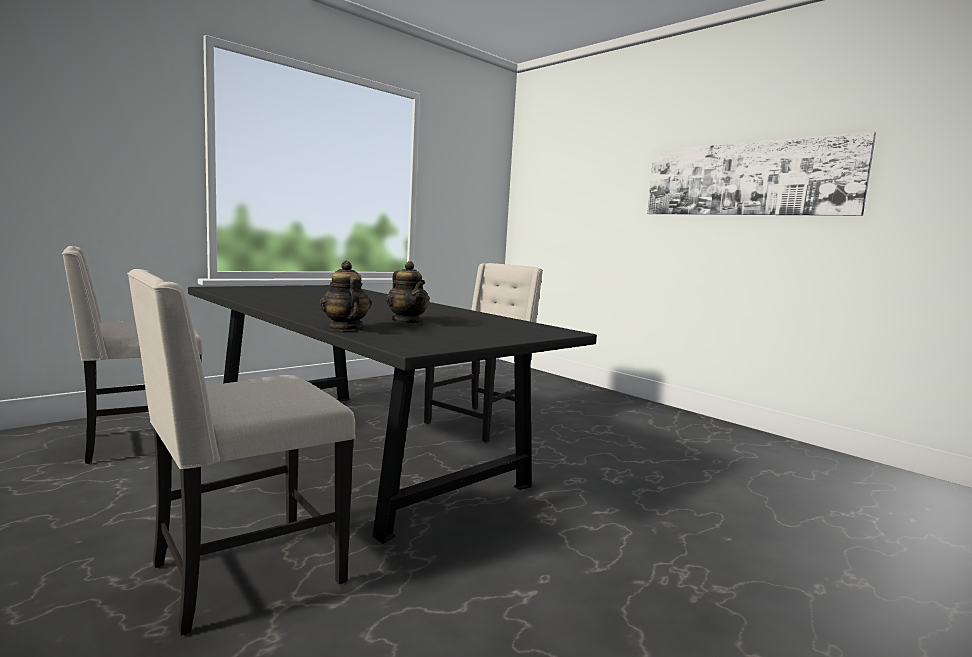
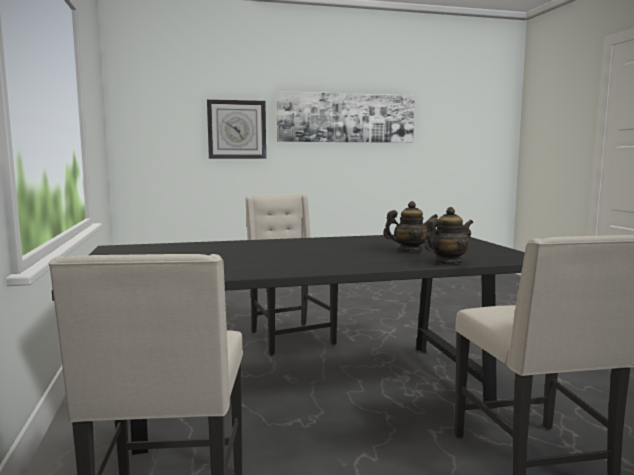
camera: 60 degrees left, 0 degrees up
teapot [320,261,371,331] -> teapot turned 150 degrees clockwise [424,207,473,264]
none -> wall clock [207,99,266,159]

